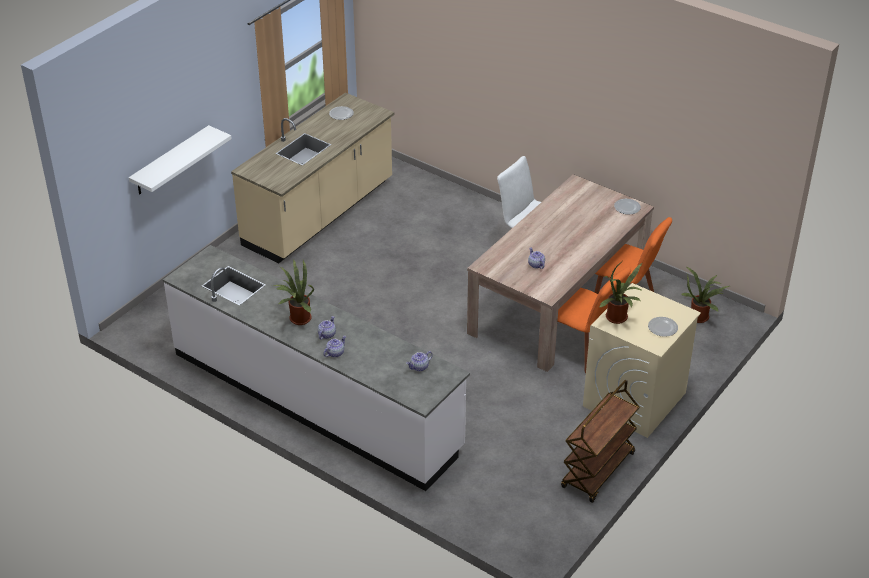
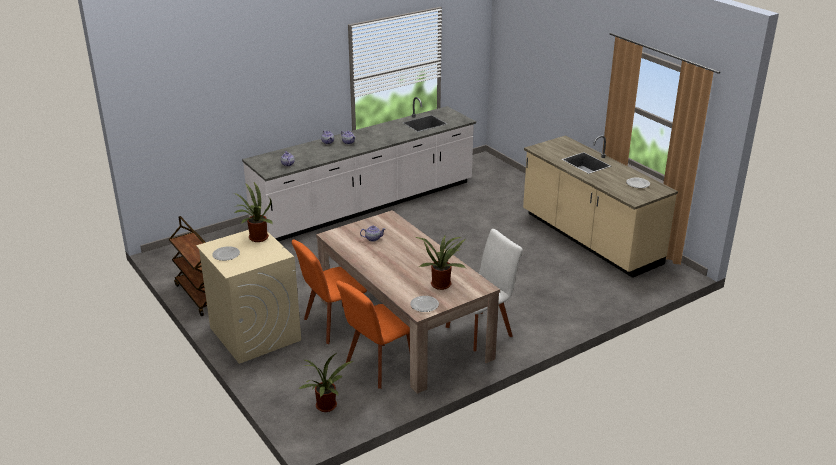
camera: 110 degrees right, 10 degrees down
white shelf [129,125,232,194] -> none
potted plant [272,259,314,325] -> potted plant moved to [415,236,466,290]

